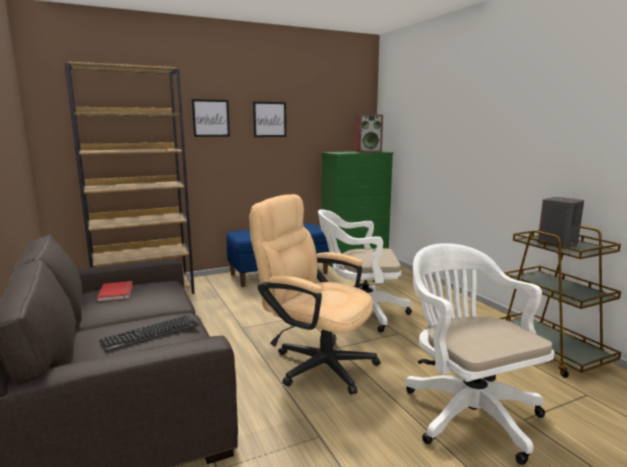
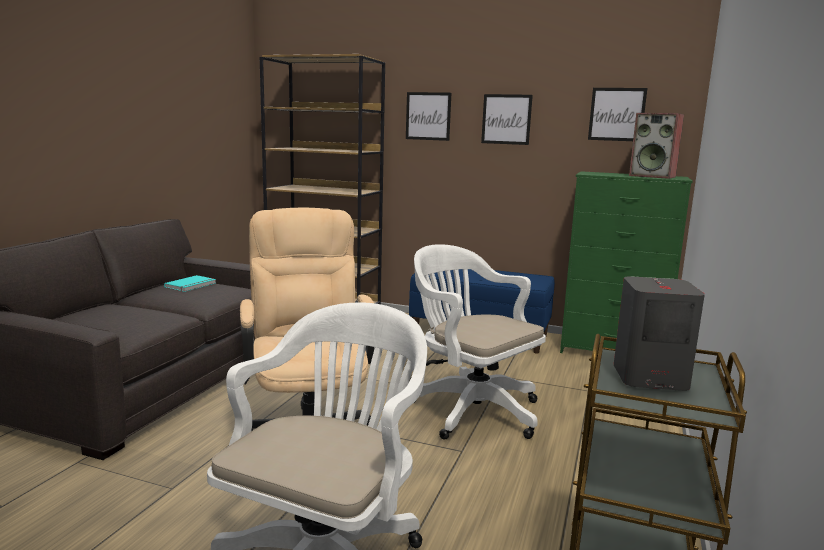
camera: 45 degrees right, 0 degrees up
red book [97,281,133,302] -> turquoise book [164,275,216,292]
keyboard [99,315,199,352] -> none
none -> picture [588,88,647,141]

